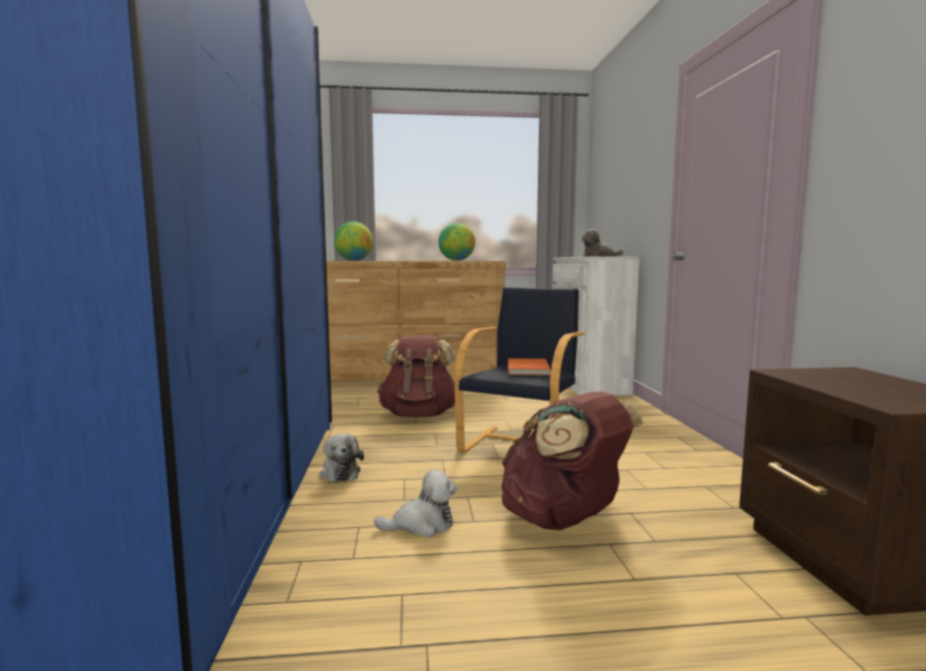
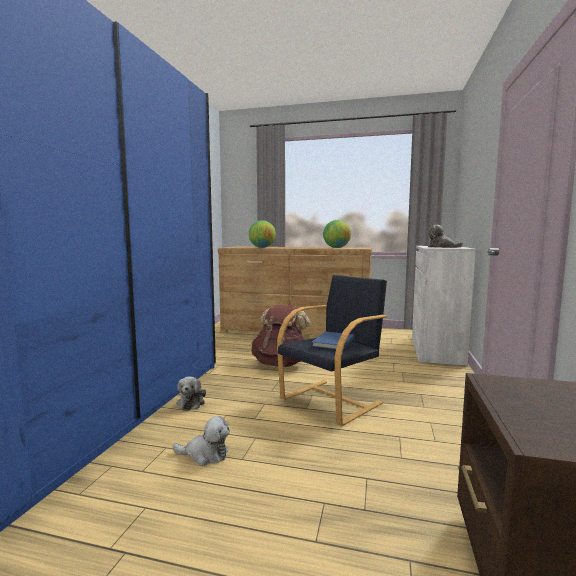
camera: 20 degrees right, 0 degrees up
brown backpack [502,391,644,530] -> none
orange book [508,358,551,375] -> blue book [312,332,355,350]

